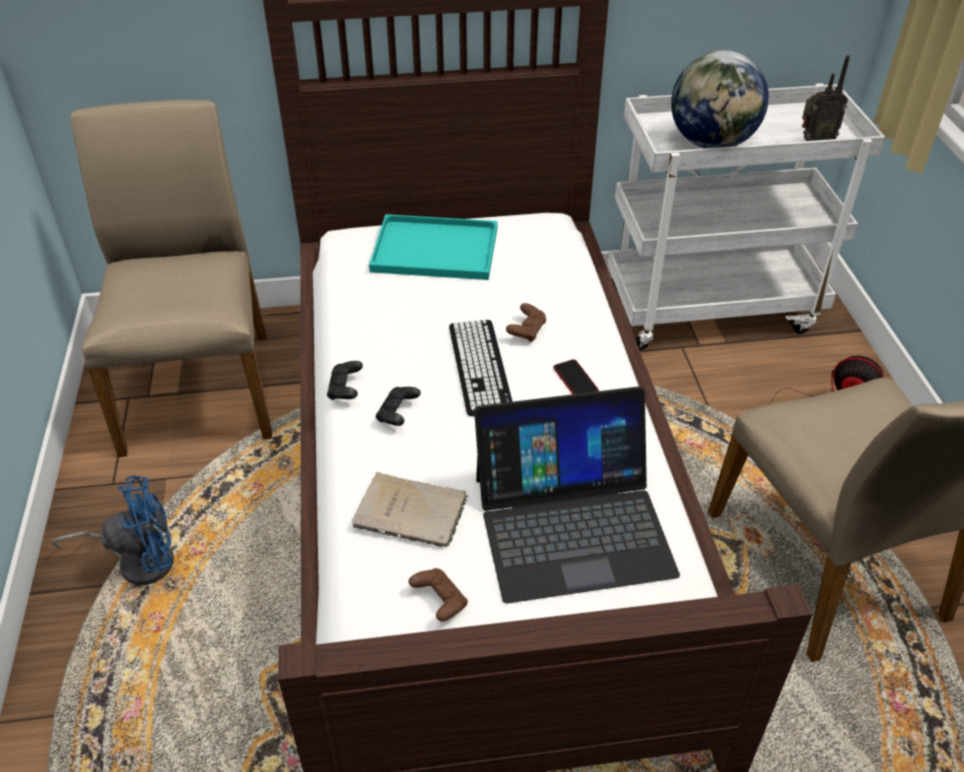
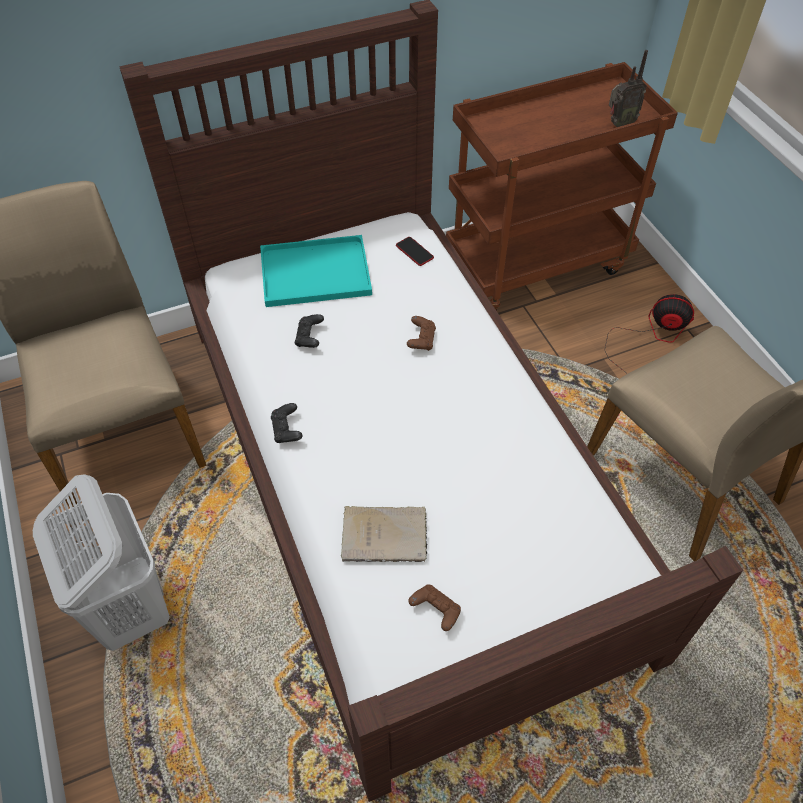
camera: 15 degrees left, 10 degrees up
blue fan [52,475,174,585] -> white laundry basket [33,474,170,651]
black game controller [376,387,421,426] -> black game controller moved to [295,314,324,348]
keyboard [449,320,513,416] -> none
laptop [474,386,680,603] -> none
phone [553,359,599,394] -> phone moved to [396,237,434,266]
white cart [608,83,885,350] -> brown cart [446,62,678,311]
globe [671,50,769,148] -> none

